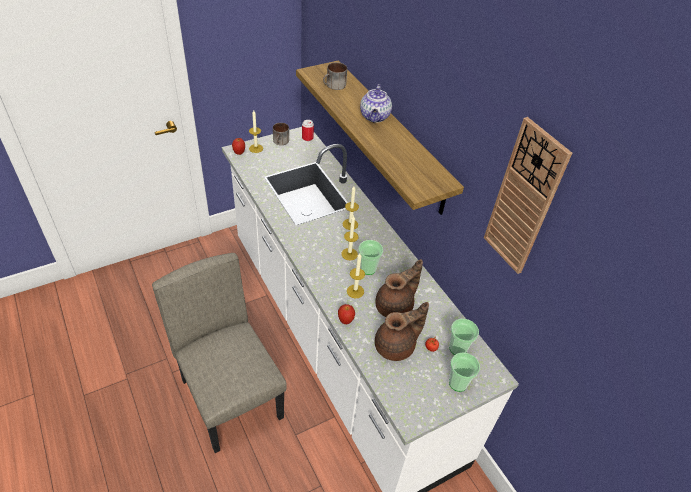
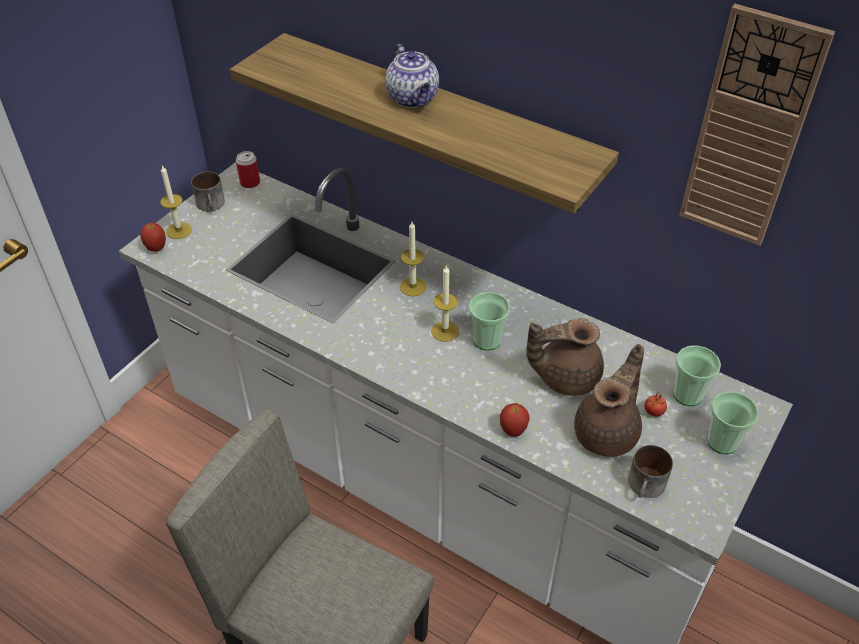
camera: 25 degrees left, 0 degrees up
mug [323,62,347,90] -> mug moved to [628,445,673,498]
candle [347,253,365,298] -> none
brown teapot [375,259,423,317] -> brown teapot turned 120 degrees counterclockwise [526,318,604,396]

